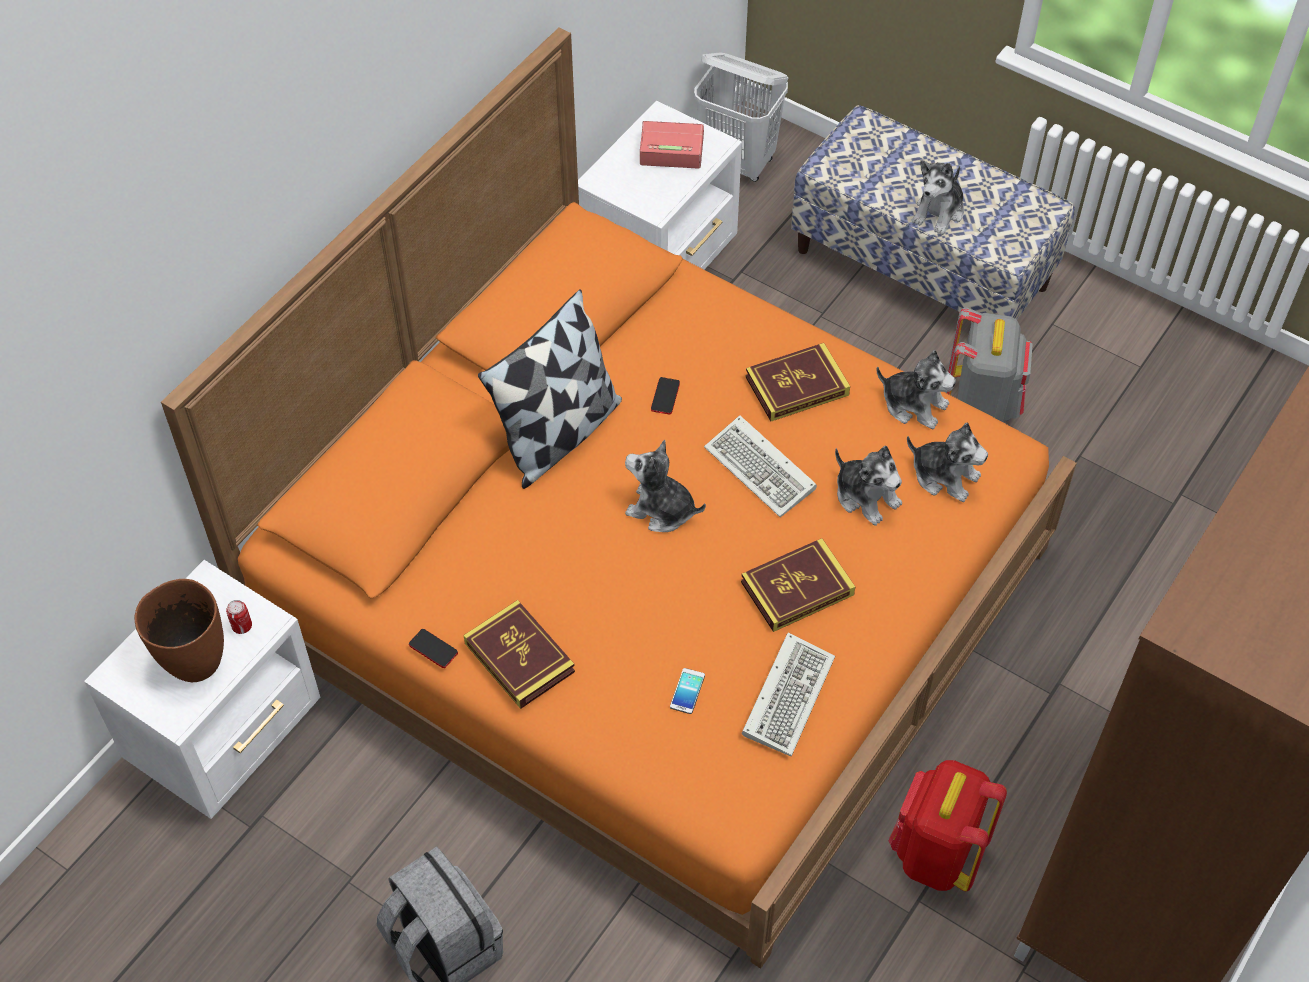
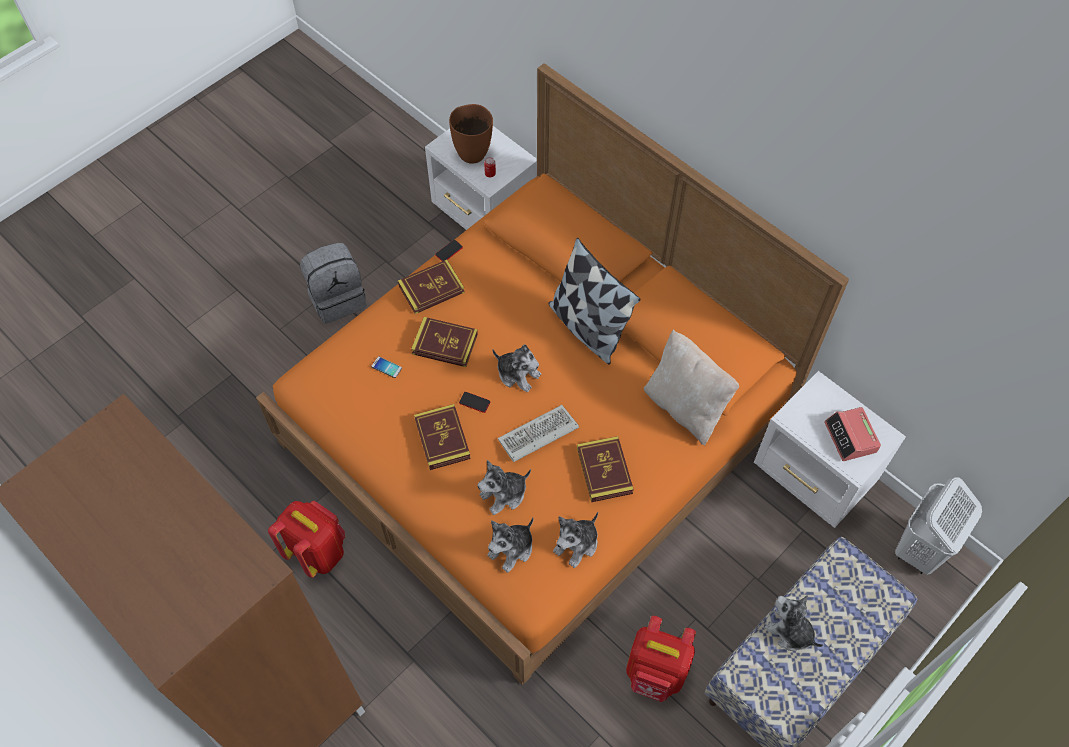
camera: 100 degrees right, 5 degrees up
plush toy [625,440,706,532] -> plush toy turned 90 degrees clockwise [492,344,541,392]
alarm clock [640,121,704,169] -> alarm clock turned 150 degrees clockwise [824,407,881,461]
phone [651,377,680,415] -> phone moved to [459,392,491,413]
keyboard [742,633,835,756] -> none
grey backpack [946,307,1033,423] -> red backpack [626,616,696,702]
none -> book [411,317,478,367]
none -> beige pillow [644,329,739,446]

